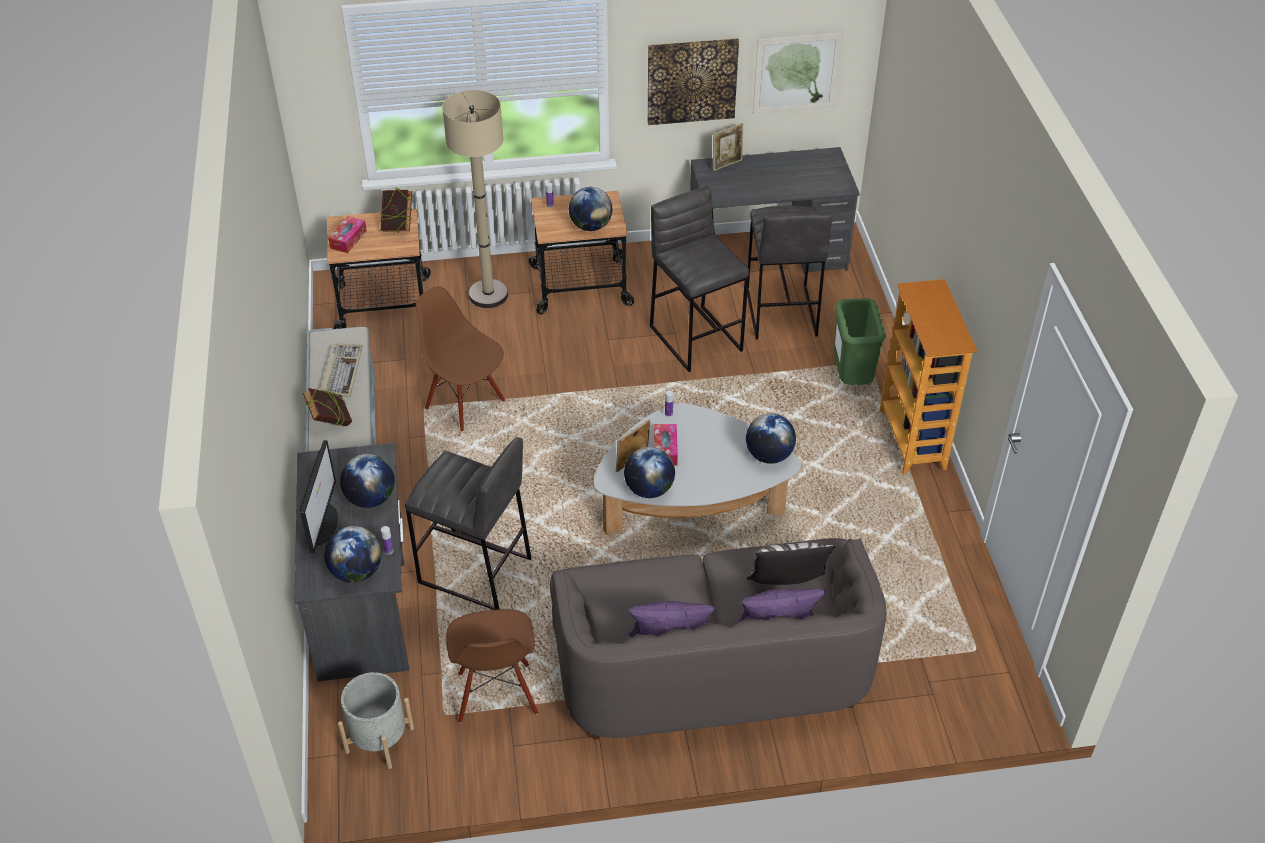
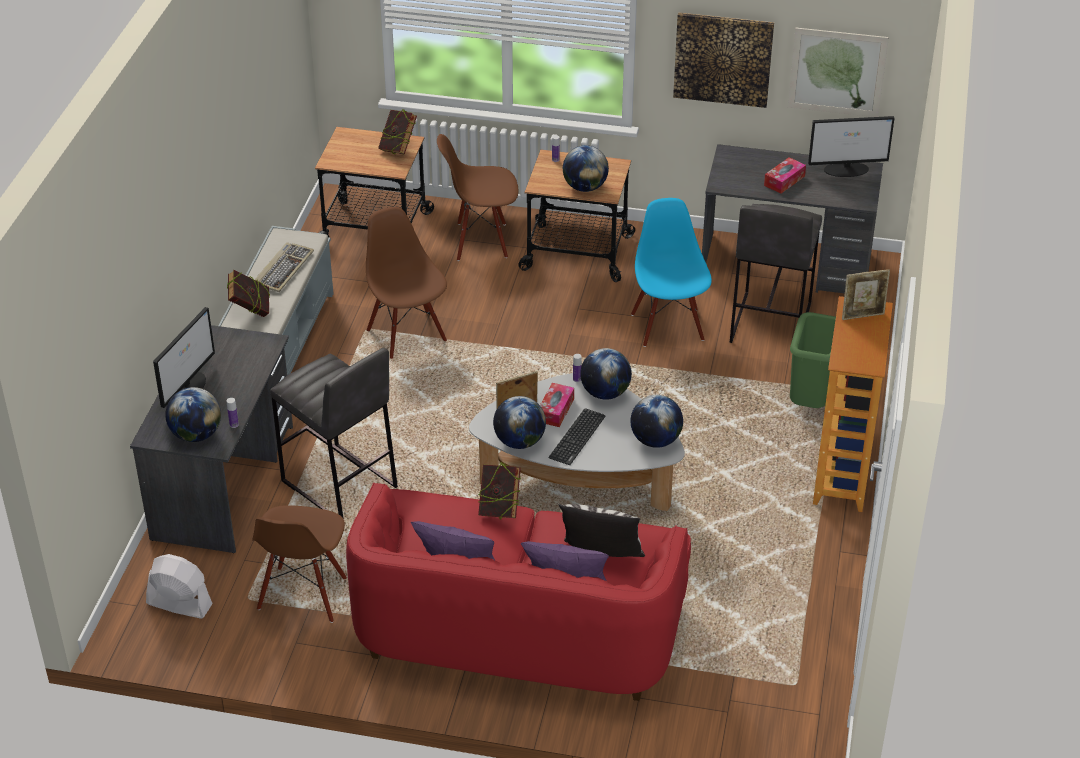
camera: 20 degrees right, 5 degrees down
tissue box [328,216,367,253] -> tissue box moved to [764,157,806,194]
grey planter [338,672,414,769] -> white fan [146,554,213,619]
globe [340,454,395,508] -> globe moved to [580,348,632,400]
beige floor lamp [442,90,508,308] -> brown chair [437,134,518,261]
grey sofa [550,538,886,740] -> red sofa [346,483,691,701]
grey stool [650,186,749,372] -> blue chair [631,198,712,347]
picture frame [713,123,743,171] -> picture frame moved to [842,269,890,320]
none -> book [478,462,521,519]
none -> keyboard [549,408,605,465]
none -> monitor [808,116,895,177]

